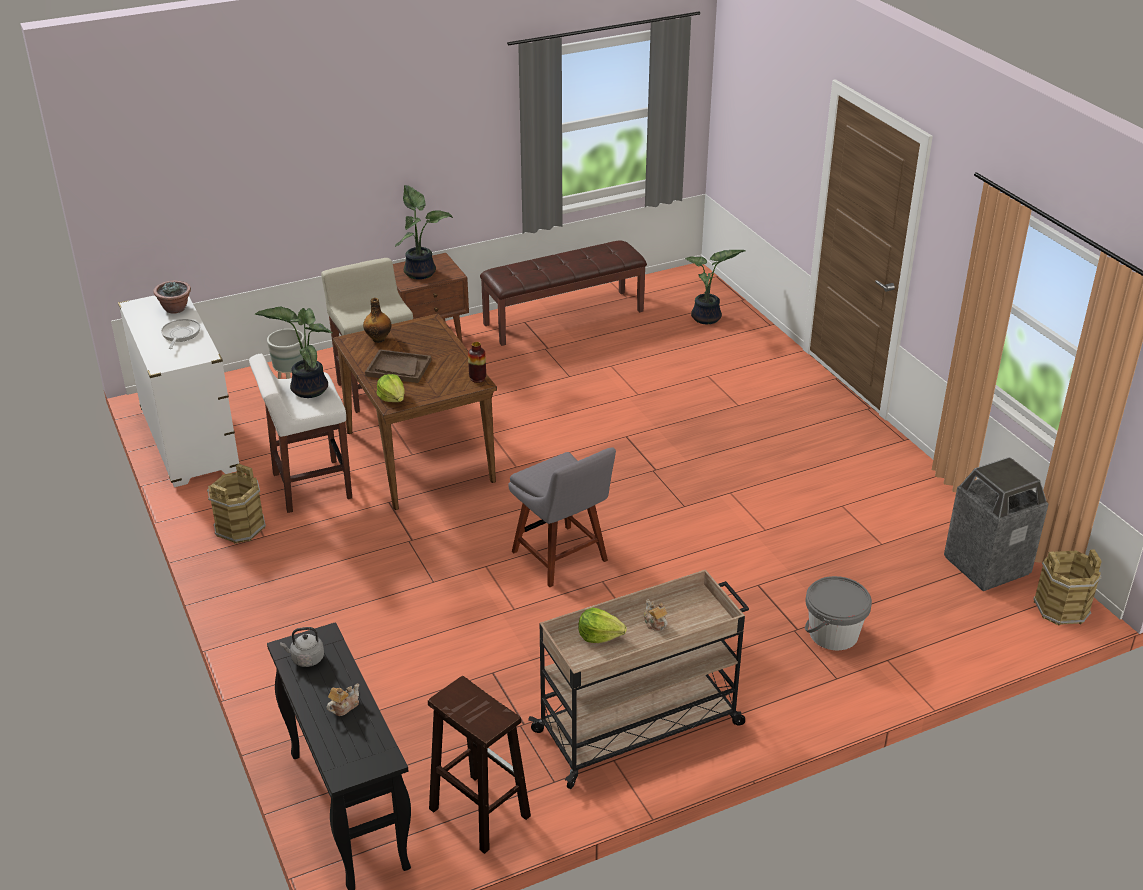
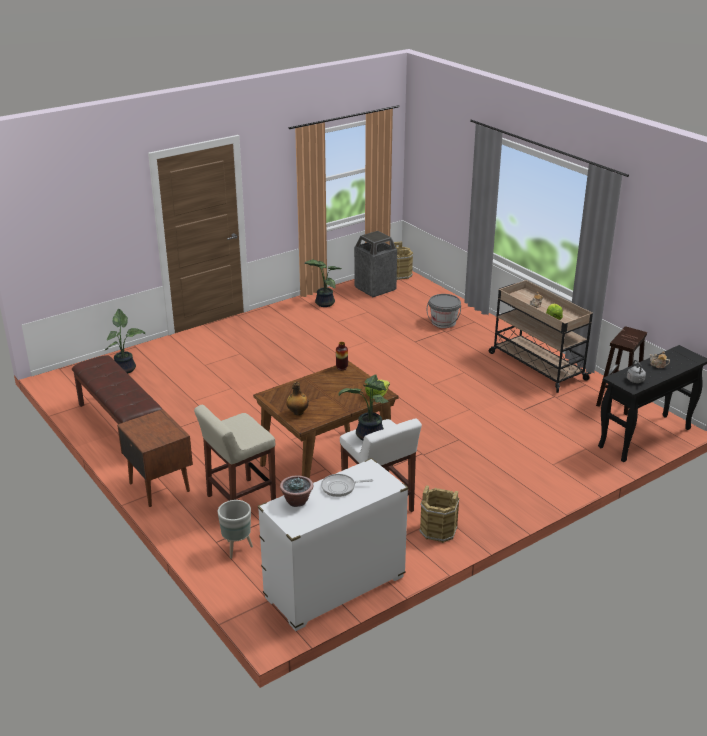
camera: 100 degrees left, 5 degrees down
brown tray [365,349,432,383] -> none
potted plant [395,185,453,280] -> potted plant moved to [304,259,341,307]
grey chair [508,447,616,587] -> none

